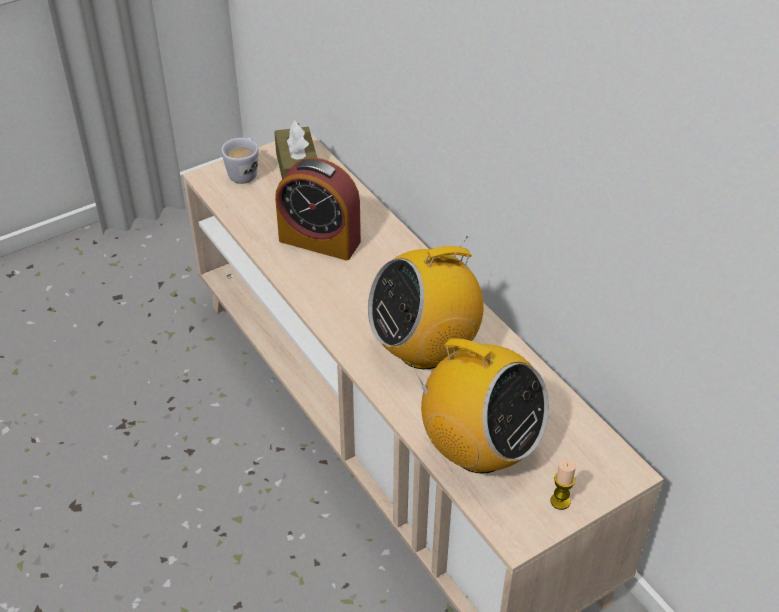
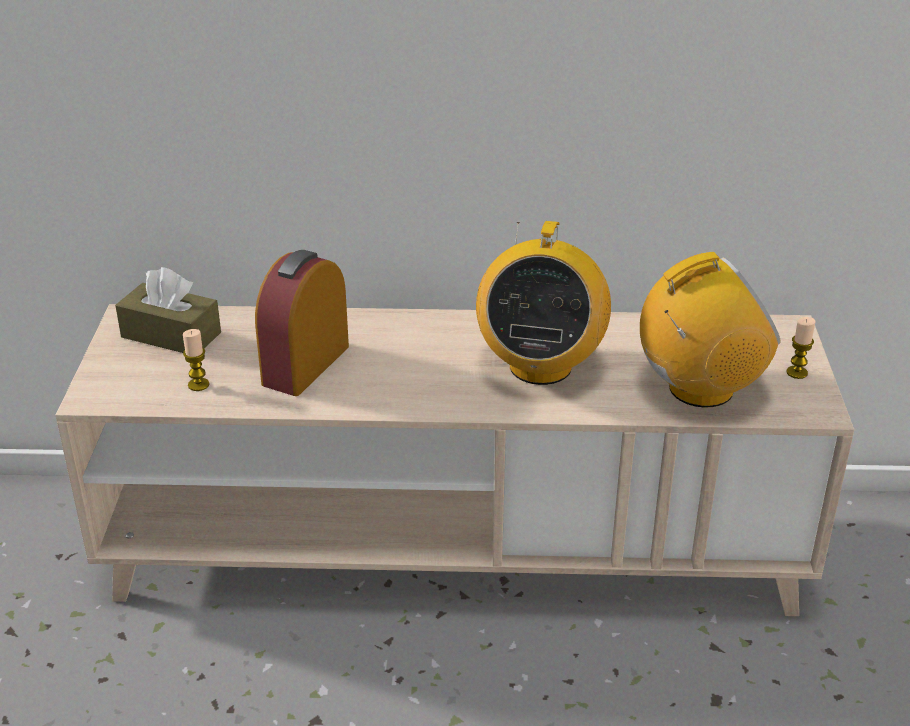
camera: 55 degrees left, 10 degrees down
white mug [221,138,259,184] -> none
alarm clock [275,158,361,260] -> alarm clock turned 150 degrees clockwise [255,250,349,396]
none -> candle [183,329,209,391]

